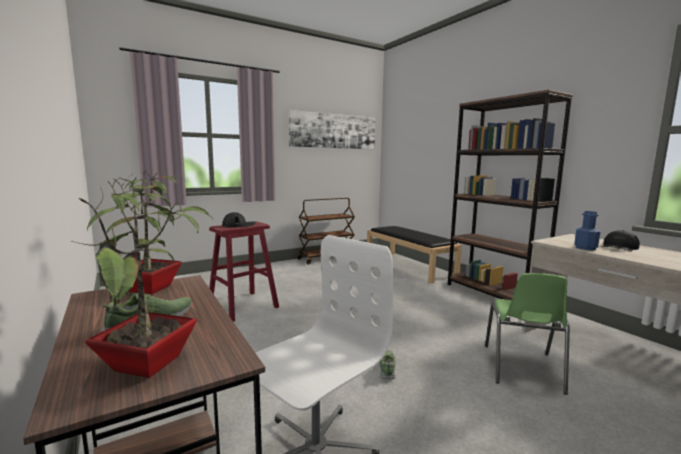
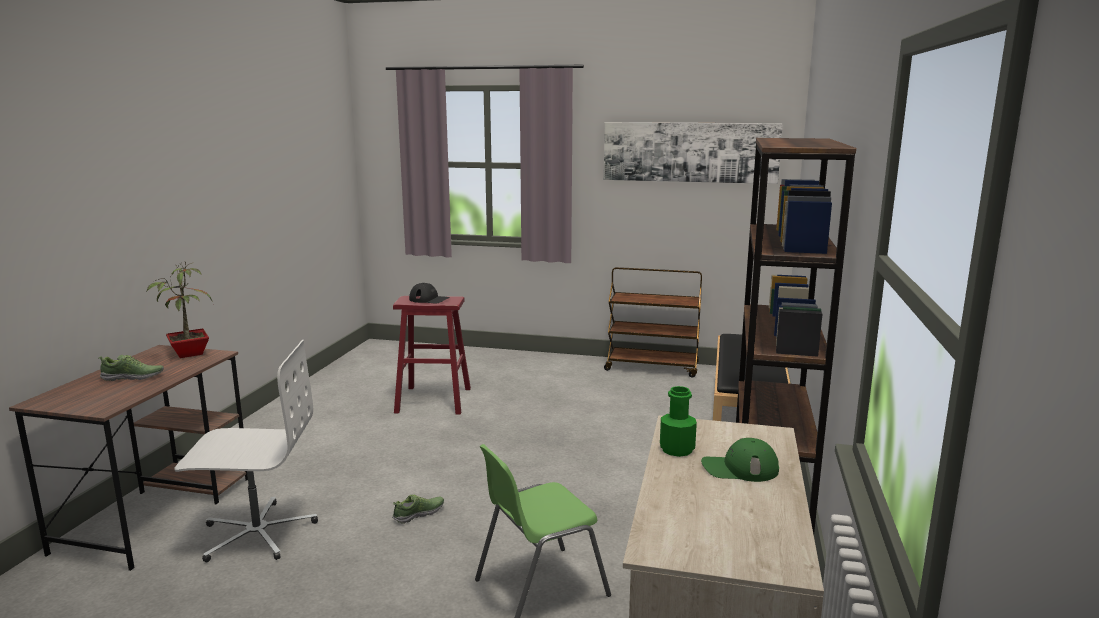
camera: 45 degrees right, 5 degrees up
potted plant [71,177,213,378] -> none
blue bottle [574,211,600,250] -> green bottle [660,386,697,457]
black cap [601,230,640,252] -> green cap [701,438,779,482]

